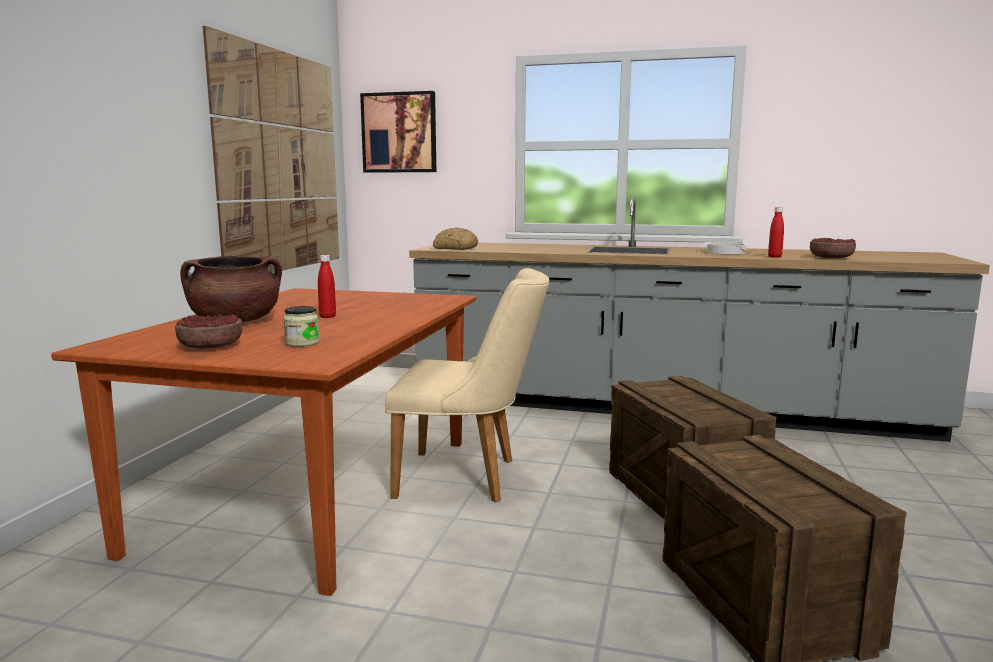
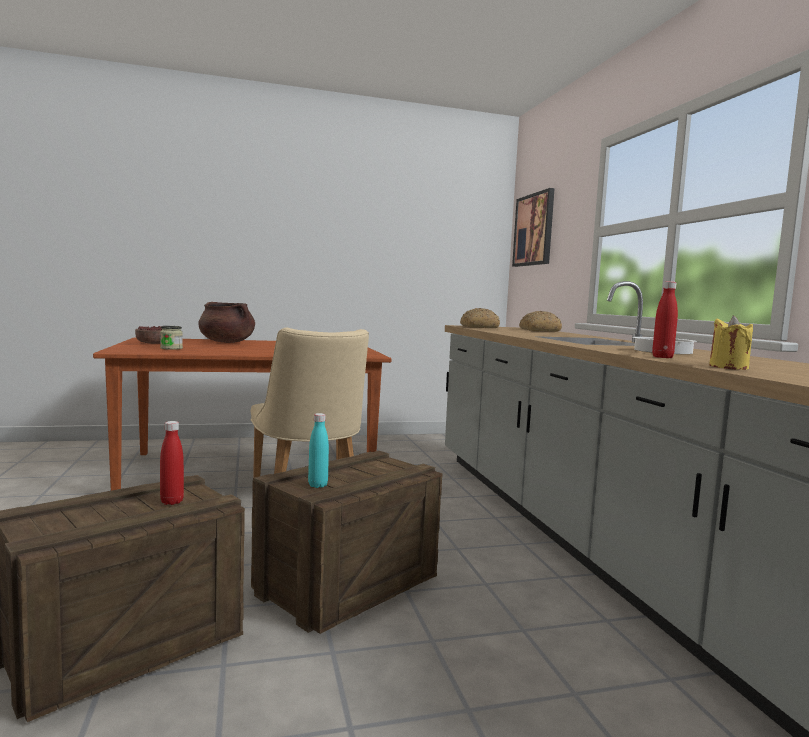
camera: 60 degrees right, 5 degrees down
picture [203,26,339,273] -> none
red bottle [318,255,336,318] -> red bottle moved to [160,421,184,505]
bowl [810,238,856,258] -> yellow candle [709,315,753,370]
none -> turquoise bottle [308,413,329,488]
none -> bread [519,311,562,332]

